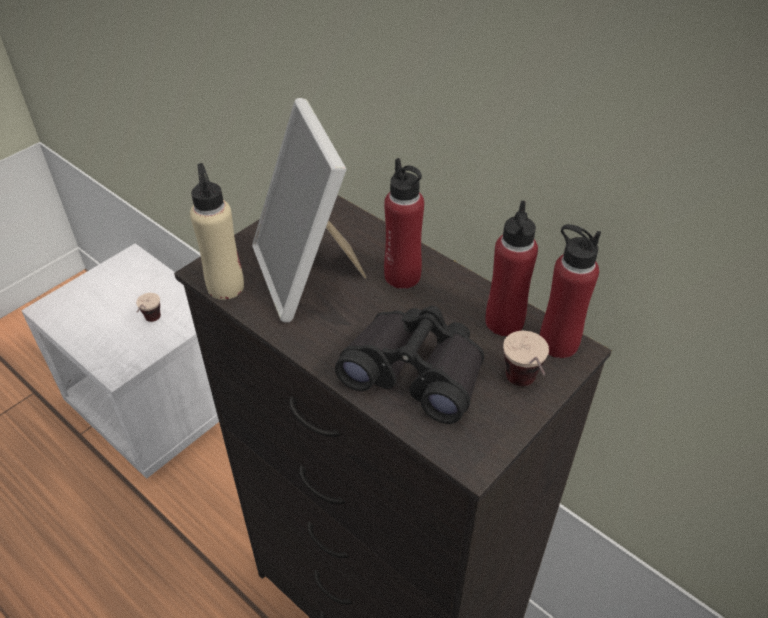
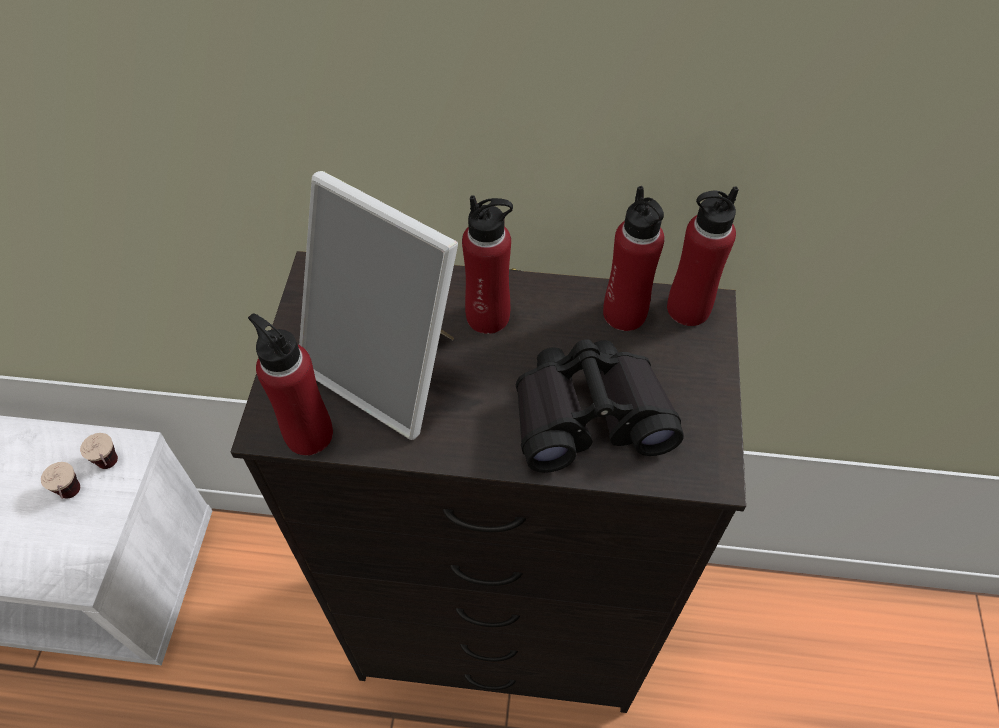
camera: 35 degrees left, 10 degrees up
beige bottle [190,163,244,300] -> red bottle [248,313,333,456]
cup [503,331,549,386] -> cup moved to [80,433,118,469]

